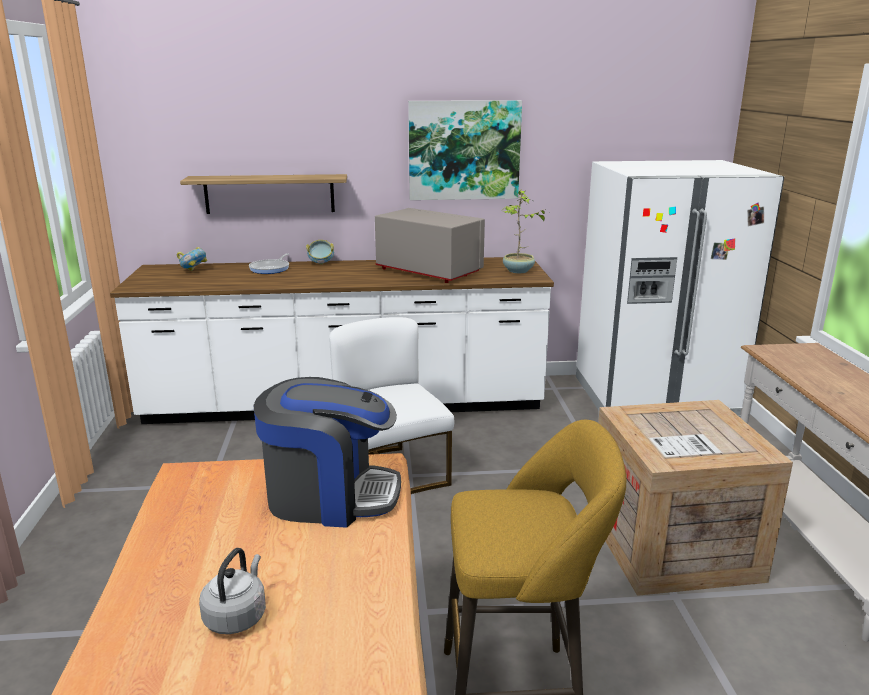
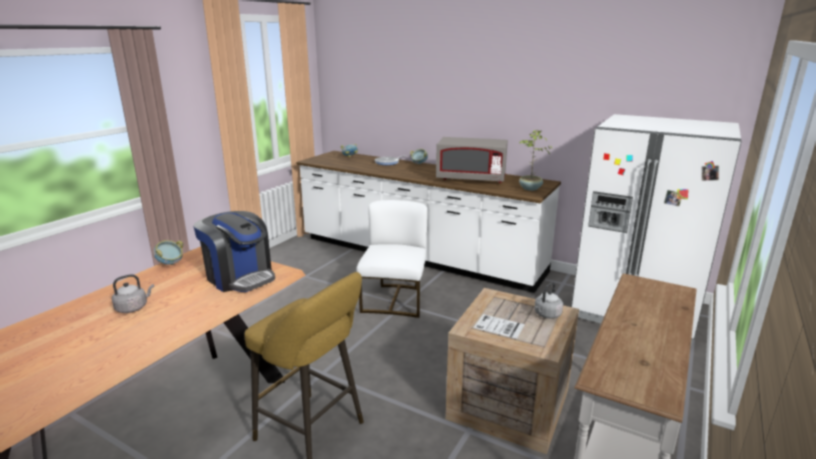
camera: 35 degrees right, 0 degrees up
shelf [180,174,347,214] -> none
grey microwave [375,208,485,283] -> grey microwave turned 120 degrees clockwise [436,137,508,183]
picture [408,100,522,200] -> none
none -> bowl [153,240,183,265]
none -> grey kettle [534,282,563,319]

